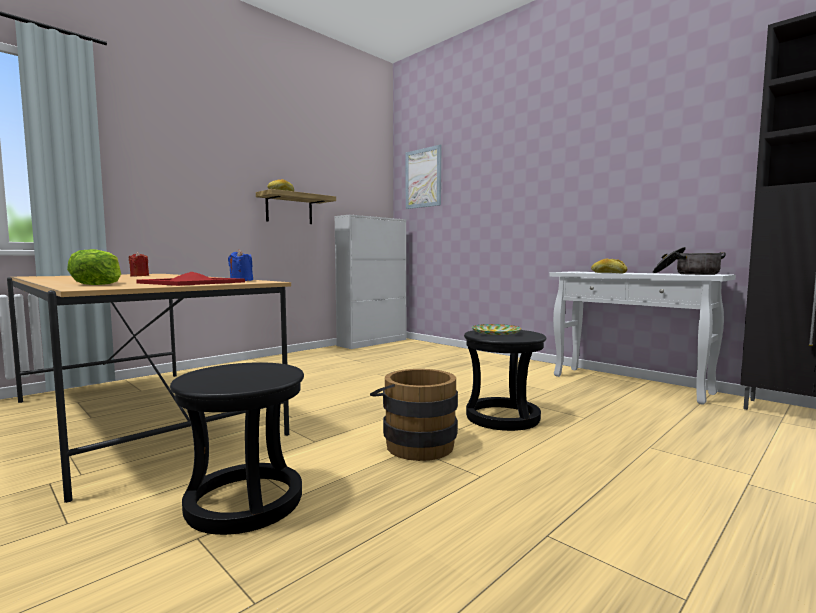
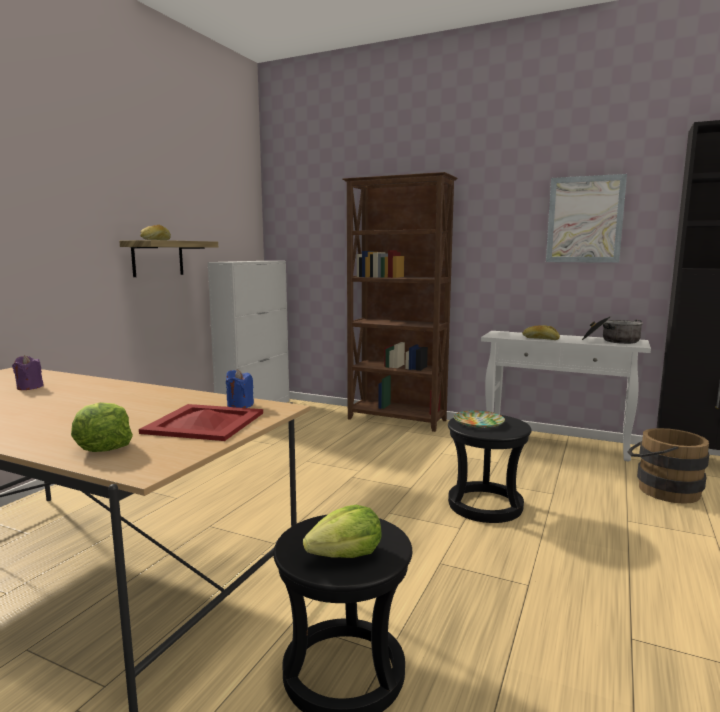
camera: 20 degrees left, 5 degrees up
red candle [129,252,149,276] -> purple candle [12,355,44,390]
brown bucket [370,369,458,461] -> brown bucket moved to [628,428,709,504]
picture [406,145,441,209] -> picture moved to [546,174,627,263]
none -> lettuce [303,505,381,558]
none -> brown bookcase [342,172,458,432]

